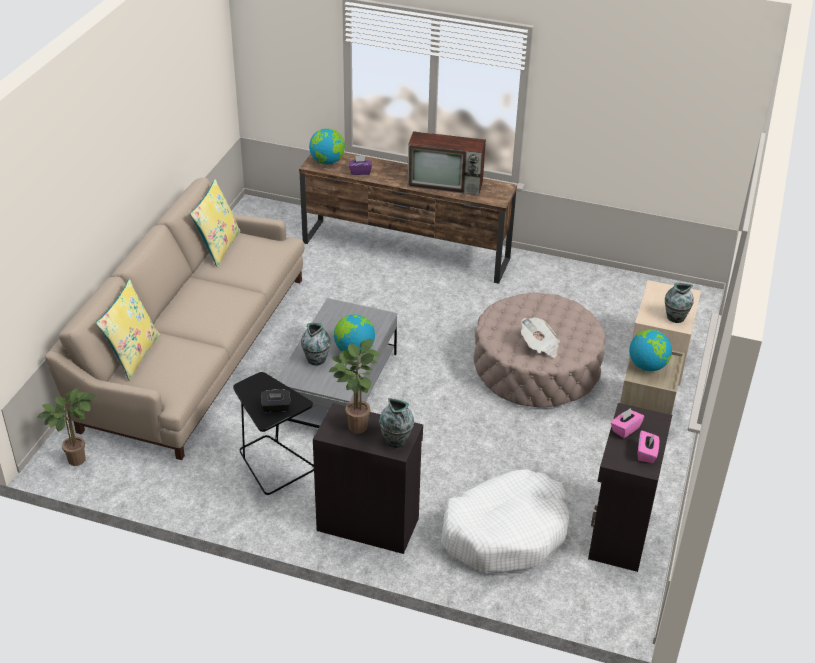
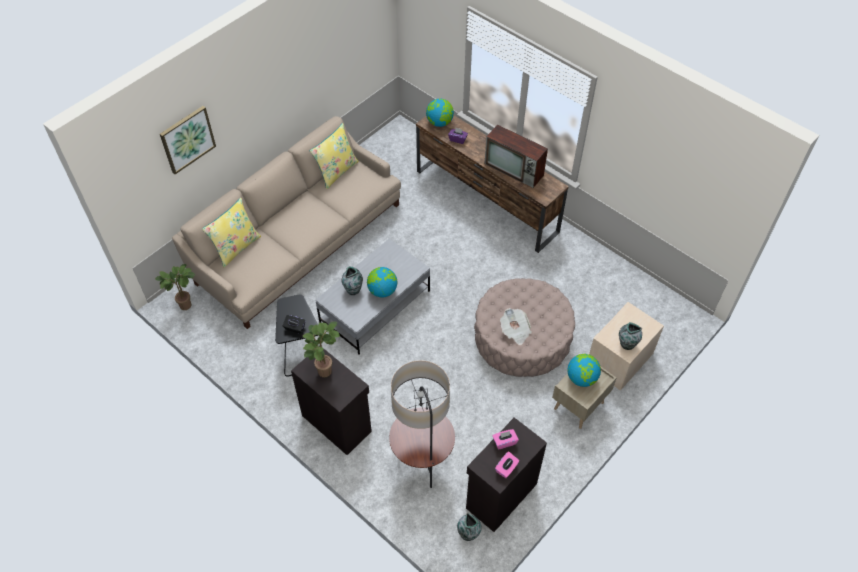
camera: 25 degrees right, 15 degrees up
vase [379,398,414,448] -> vase moved to [457,512,482,541]
white dog bed [441,469,569,574] -> floor lamp [389,360,455,488]
none -> picture [160,106,216,174]

